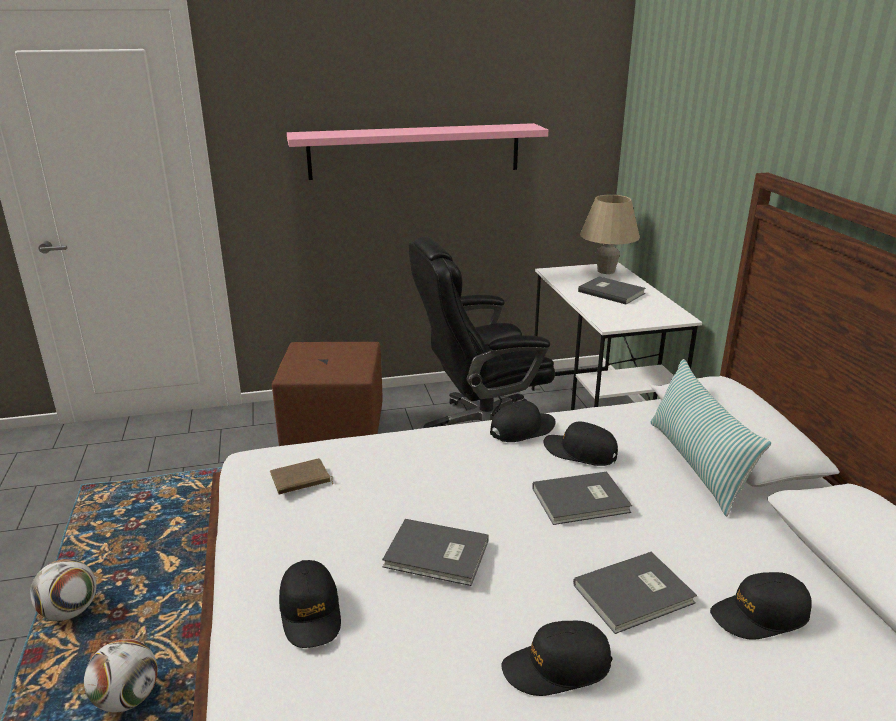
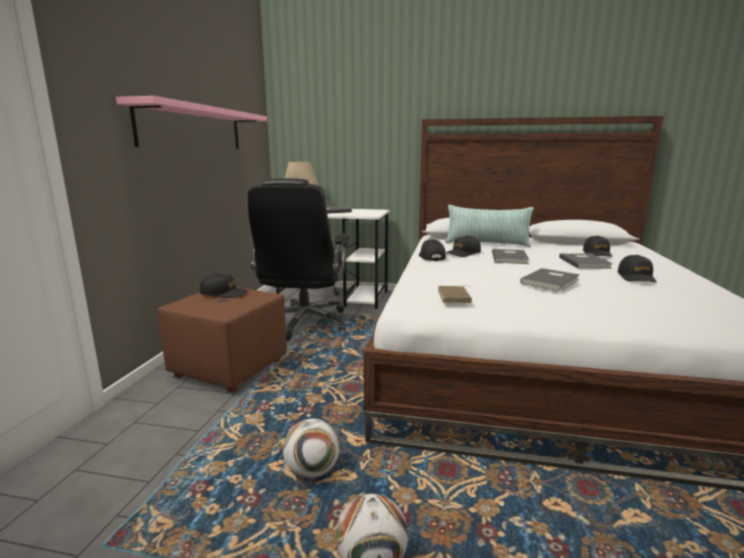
camera: 65 degrees left, 10 degrees down
football [84,639,158,712] -> football moved to [283,419,339,478]
black cap [279,560,341,648] -> black cap moved to [200,274,248,298]

